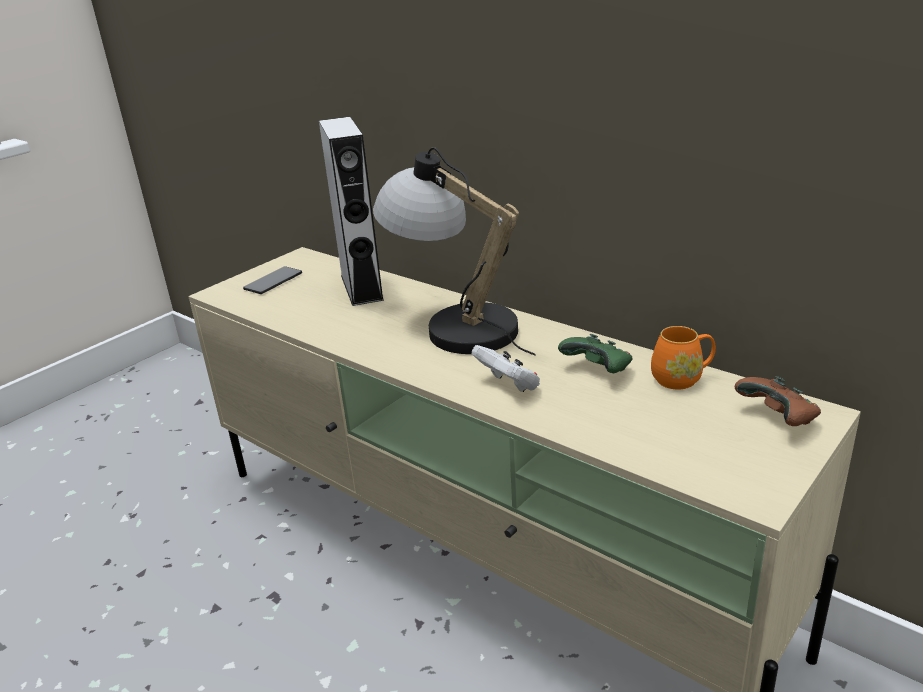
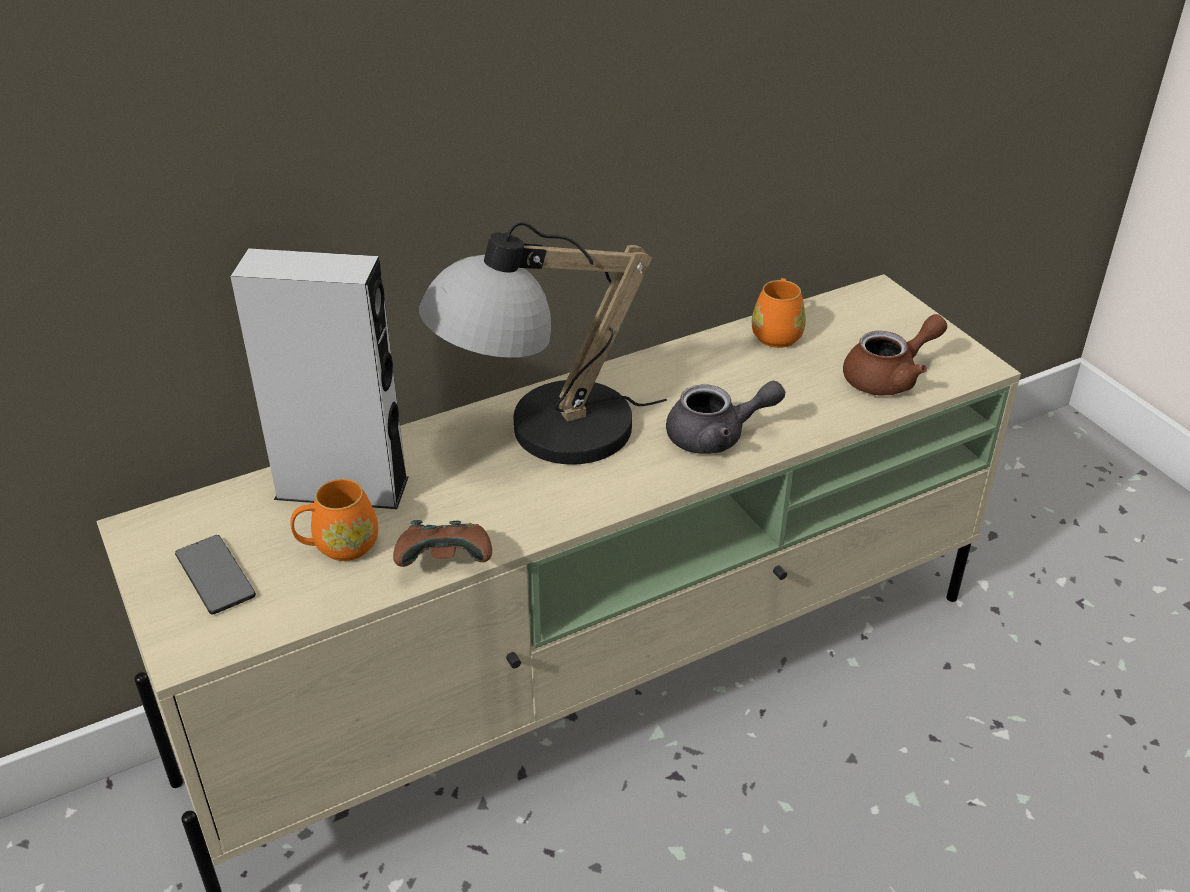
camera: 70 degrees left, 10 degrees up
white game controller [472,345,540,392] -> grey teapot [666,381,785,454]
green game controller [558,334,633,373] -> none
brown game controller [735,376,821,426] -> brown game controller moved to [393,520,492,567]
none -> orange mug [290,479,378,561]
none -> brown teapot [843,314,947,396]

